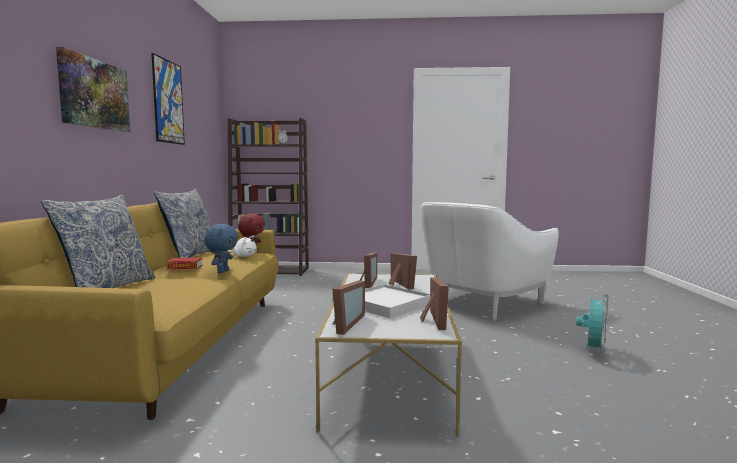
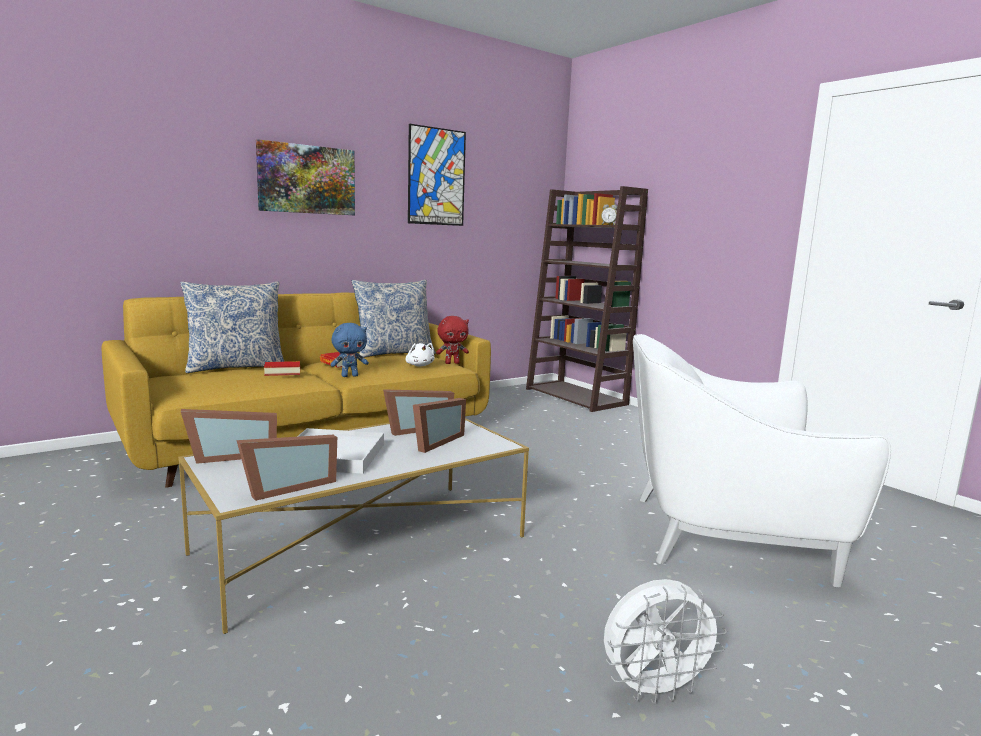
camera: 50 degrees right, 5 degrees up
turquoise fan [576,294,608,355] -> white fan [604,579,727,704]
none -> book [264,361,300,376]

